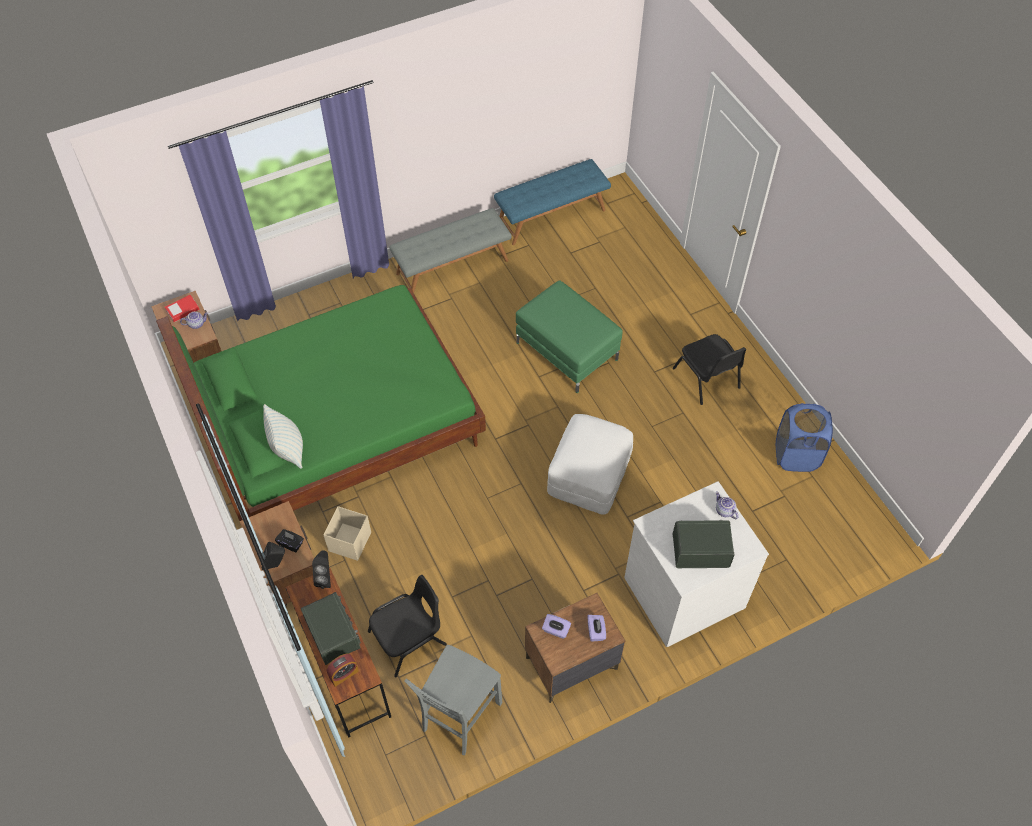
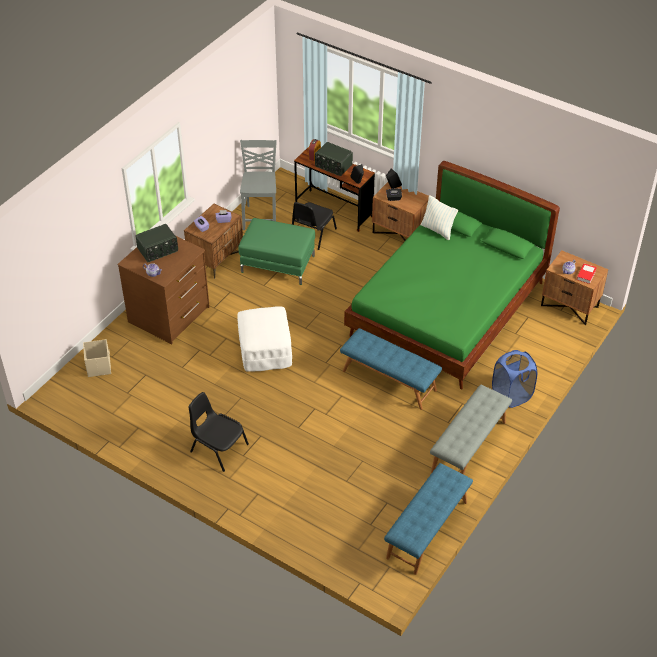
camera: 150 degrees right, 10 degrees down
beige storage box [323,506,371,561] -> beige storage box moved to [83,339,111,377]
green ottoman [516,280,623,393] -> green ottoman moved to [239,218,315,285]
white dresser [624,481,769,647] -> brown dresser [118,236,210,344]
blue laundry basket [776,403,833,472] -> blue laundry basket moved to [492,350,537,408]
none -> blue bench [340,328,442,410]

